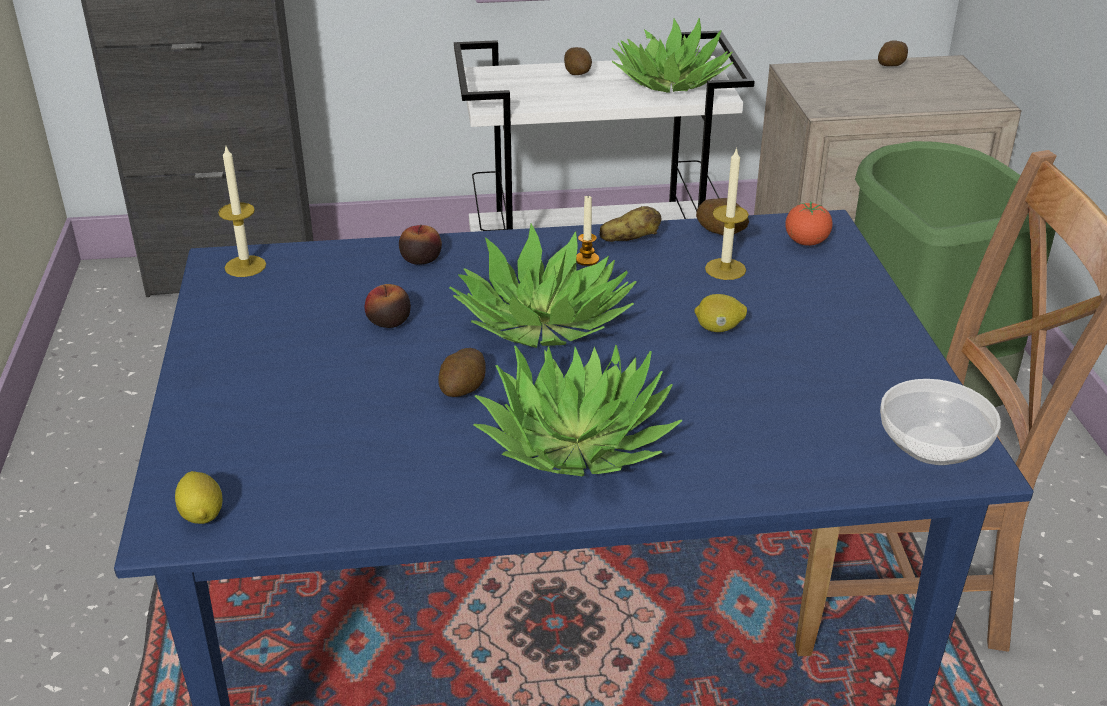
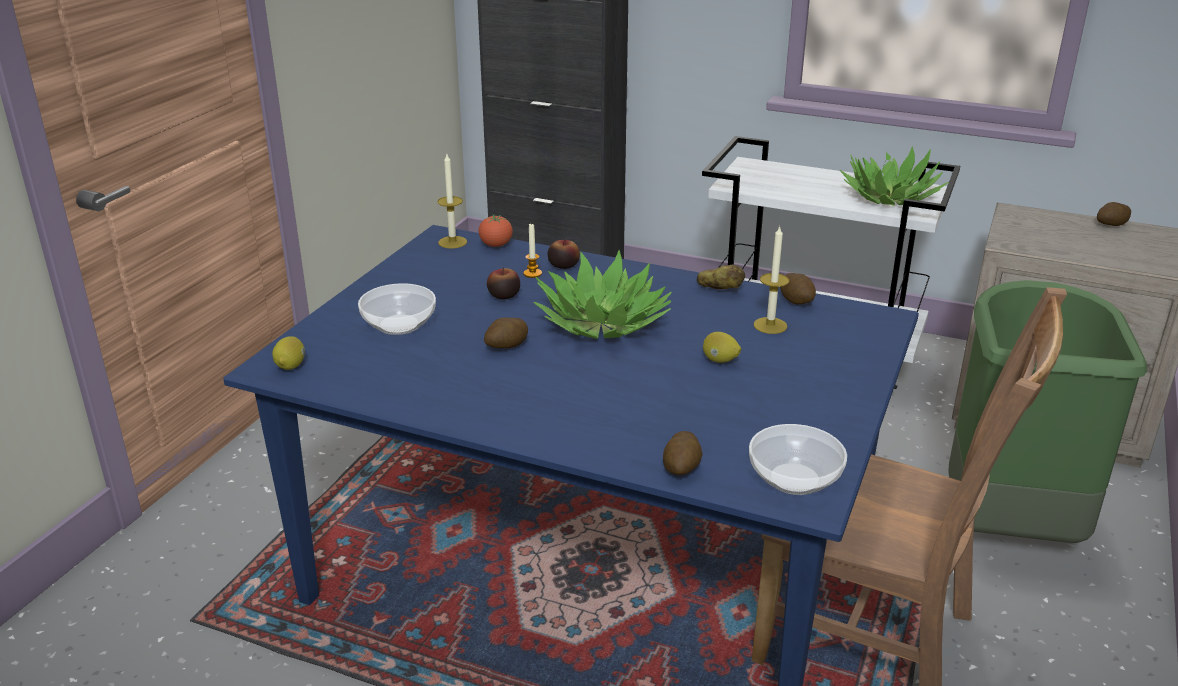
camera: 30 degrees right, 5 degrees down
potted plant [473,345,682,476] -> none
potato [564,47,592,75] -> potato moved to [663,431,703,475]
candle [576,196,599,266] -> candle moved to [524,223,542,278]
tomato [785,201,833,246] -> tomato moved to [479,215,513,247]
none -> bowl [358,283,436,335]

